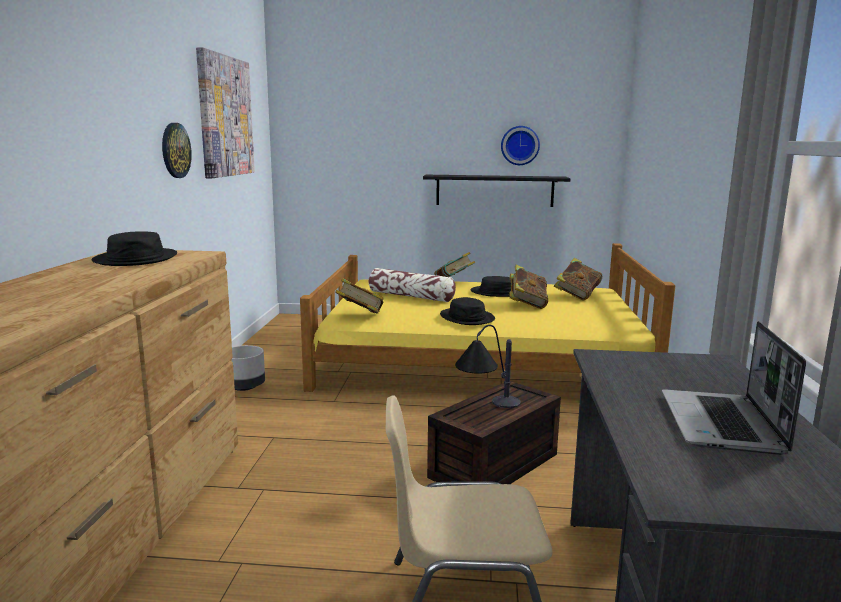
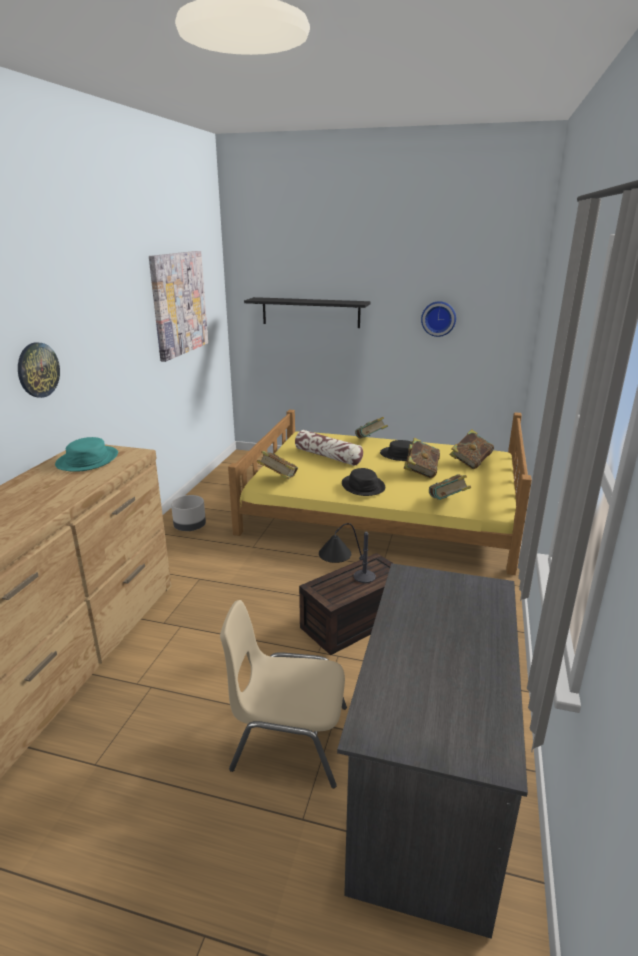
camera: 10 degrees right, 10 degrees up
black hat [92,231,177,266] -> turquoise hat [55,437,118,472]
wall clock [162,123,192,178] -> wall clock moved to [18,343,60,398]
black shelf [423,175,570,207] -> black shelf moved to [244,297,371,328]
laptop [662,321,806,455] -> none
none -> book [429,474,471,500]

